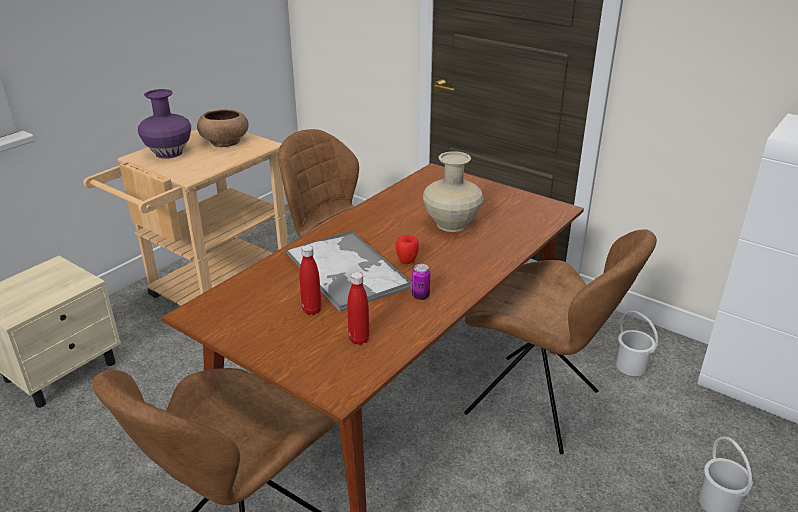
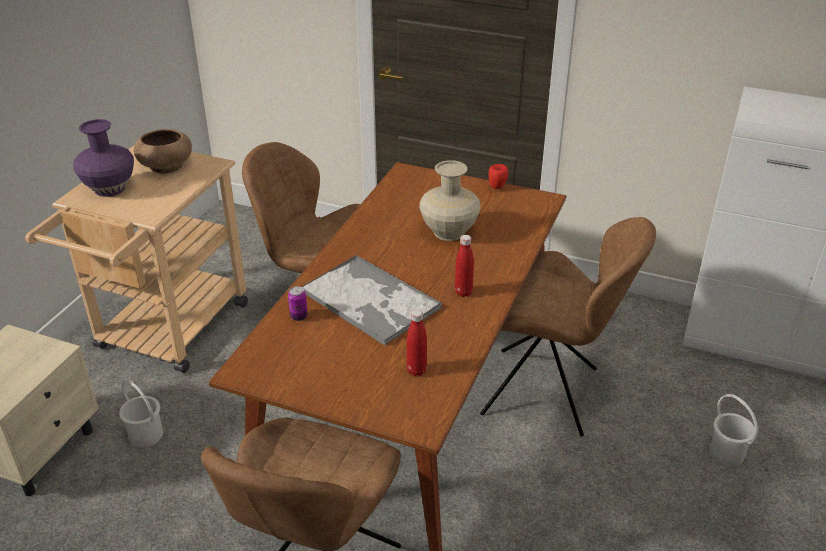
camera: 15 degrees left, 5 degrees up
red bottle [299,245,322,315] -> red bottle moved to [455,235,474,297]
apple [396,235,419,264] -> apple moved to [488,164,508,189]
can [412,264,430,300] -> can moved to [288,286,308,321]
white bucket [616,311,658,376] -> white bucket moved to [119,379,163,447]

